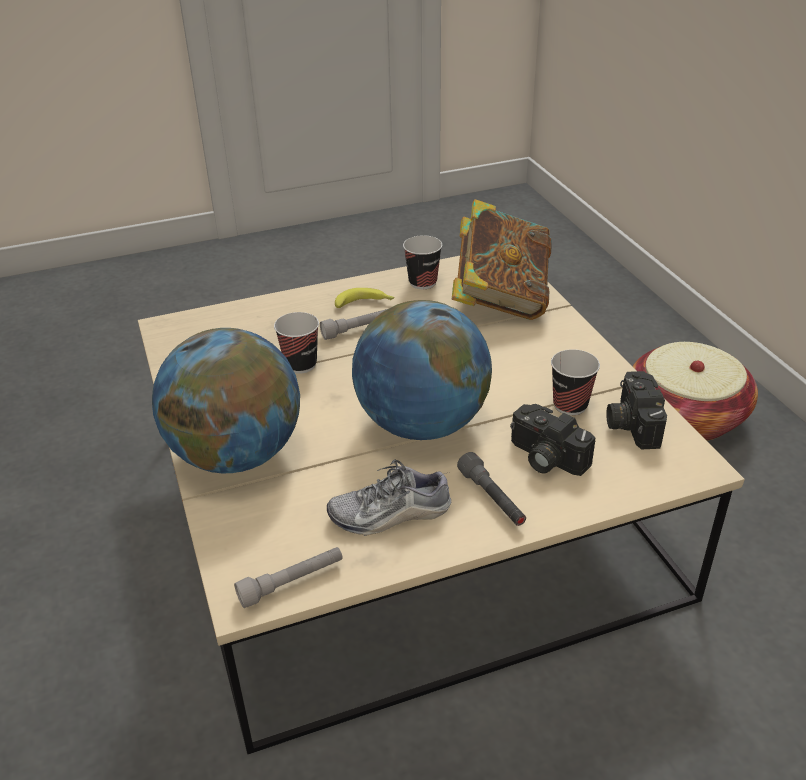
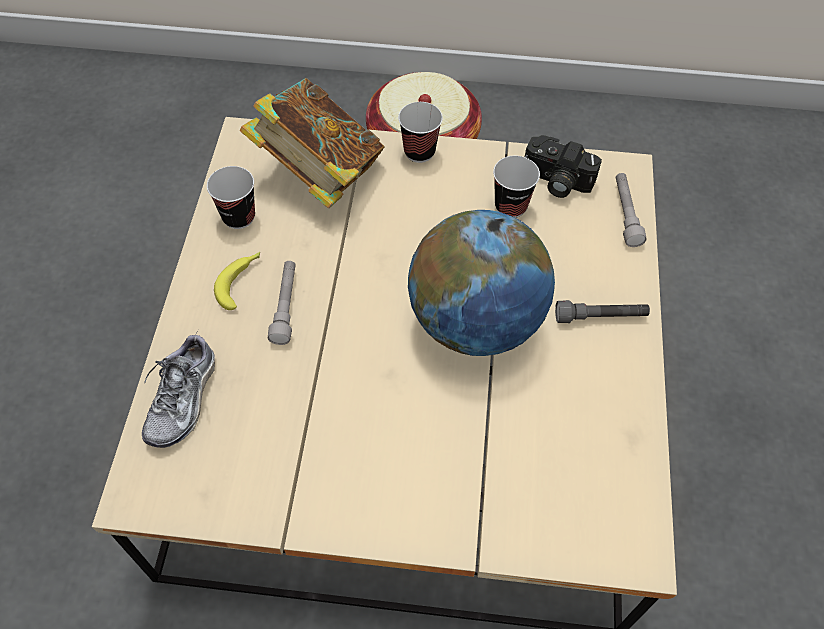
camera: 65 degrees left, 20 degrees up
globe [152,328,300,473] -> none
grey flashlight [234,547,343,608] -> grey flashlight moved to [616,173,647,247]
cup [274,312,319,374] -> cup moved to [398,102,443,163]
shoe [327,459,451,536] -> shoe moved to [142,332,215,448]
camera [510,404,595,476] -> none

